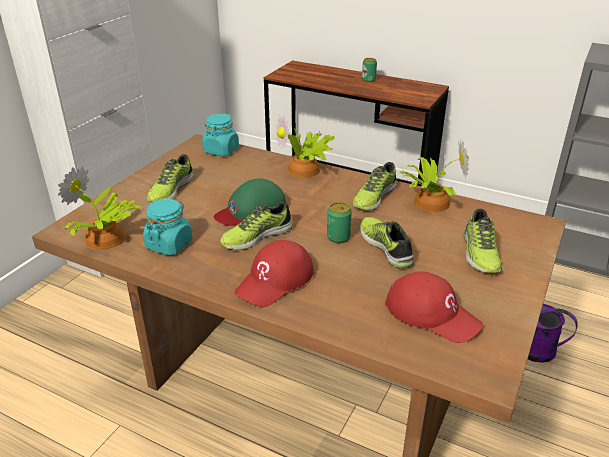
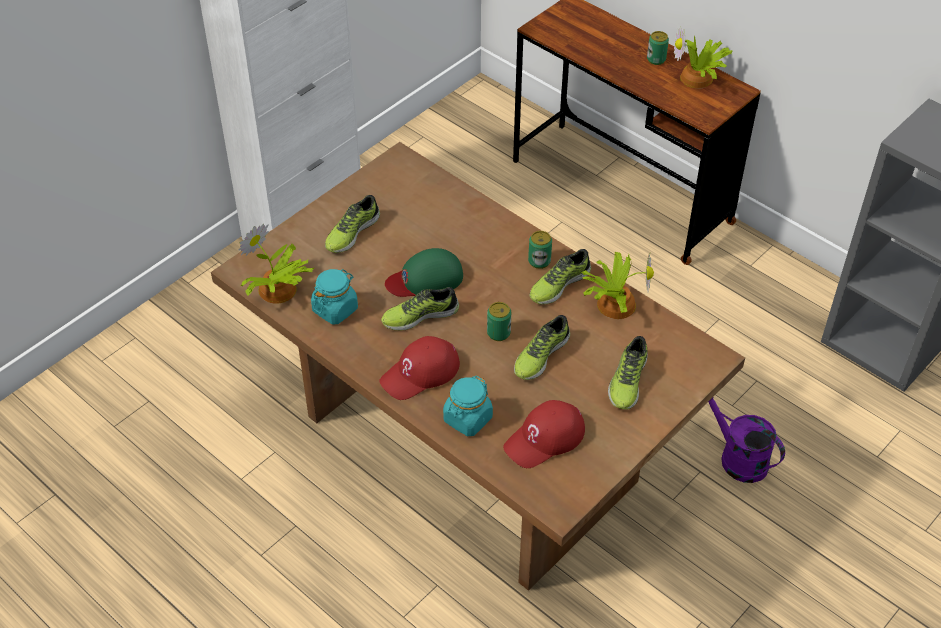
camera: 15 degrees right, 15 degrees up
turquoise jar [202,113,239,156] -> turquoise jar moved to [443,376,493,436]
potted plant [276,115,335,178] -> potted plant moved to [674,27,733,89]
shoe [360,217,414,268] -> shoe turned 135 degrees counterclockwise [514,315,570,380]
red cap [385,271,483,343] -> red cap turned 90 degrees clockwise [503,400,585,468]
none -> can [528,231,552,269]

